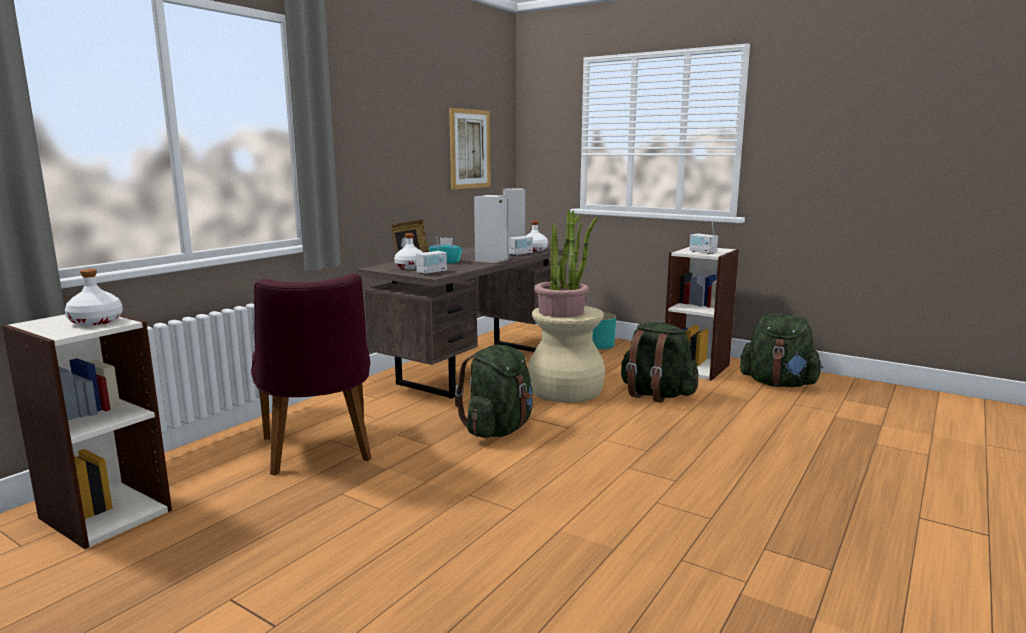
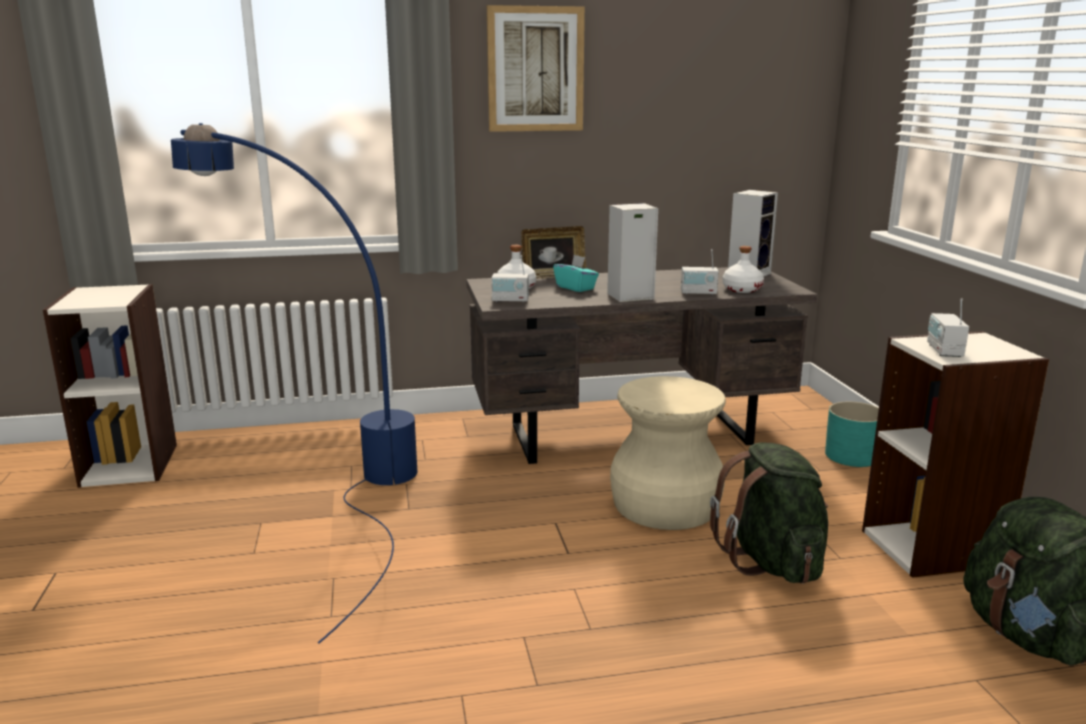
camera: 45 degrees right, 5 degrees up
white bottle [65,269,123,326] -> none
purple chair [251,274,372,475] -> blue floor lamp [171,123,417,644]
picture [449,108,491,189] -> picture moved to [487,5,585,132]
green backpack [455,345,533,438] -> none
potted plant [534,210,598,317] -> none

